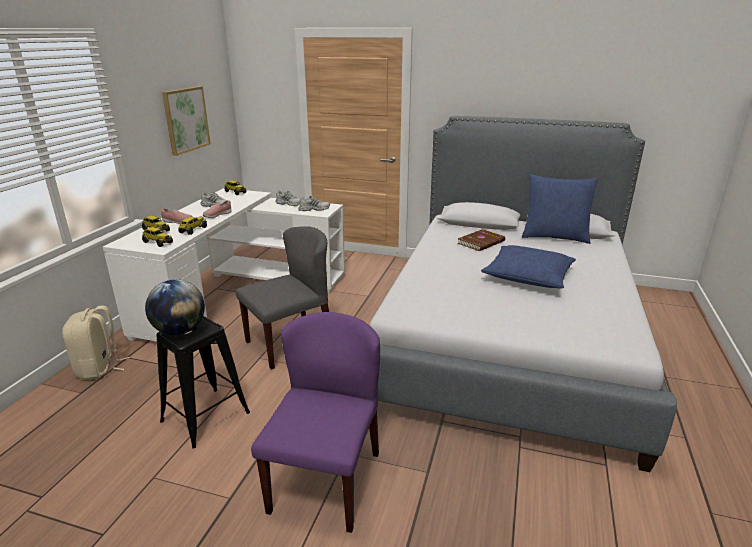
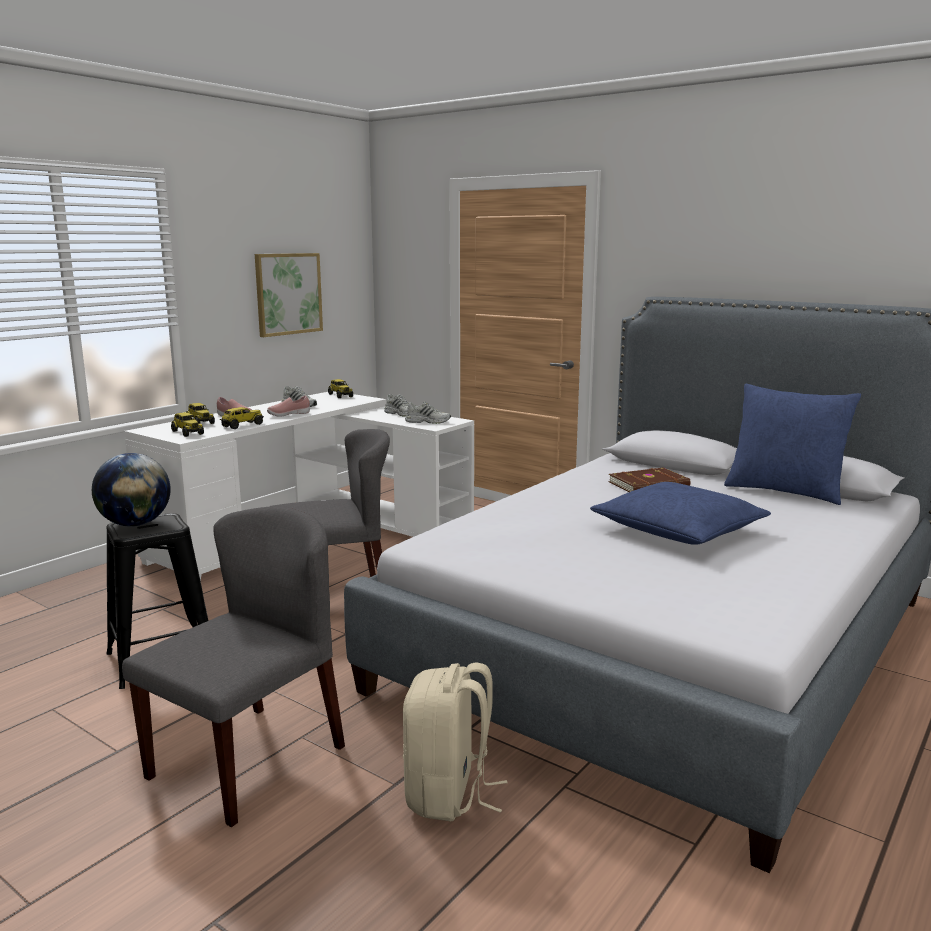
camera: 20 degrees right, 10 degrees down
beige backpack [62,306,130,380] -> beige backpack moved to [403,663,507,822]
purple chair [251,312,380,533] -> grey chair [122,507,345,827]

